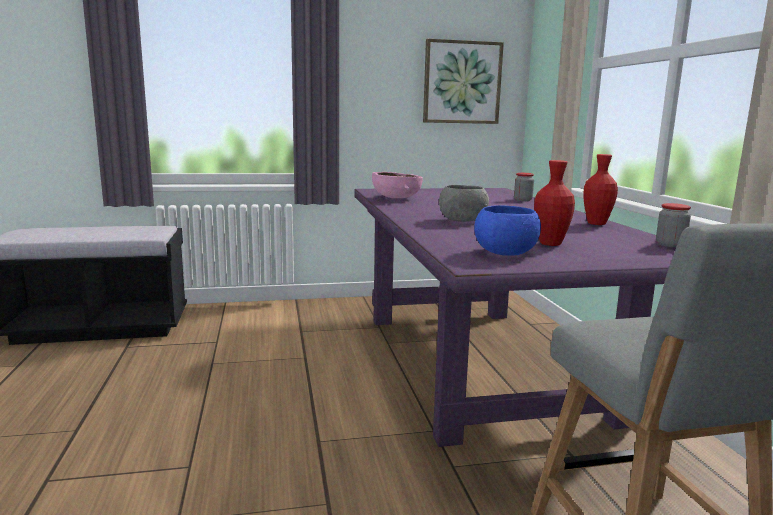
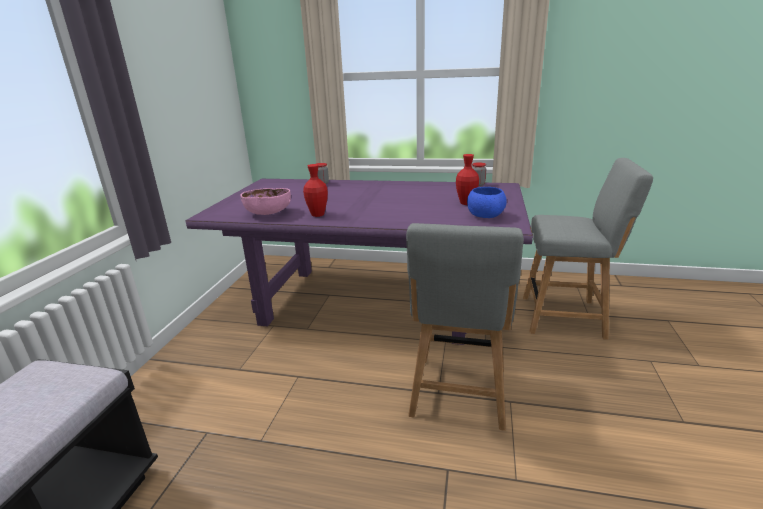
camera: 65 degrees left, 10 degrees up
picture [423,39,504,124] -> none
grey bowl [439,185,489,222] -> none
red vase [583,154,618,225] -> red vase moved to [303,164,328,217]
none -> grey chair [406,223,524,431]

